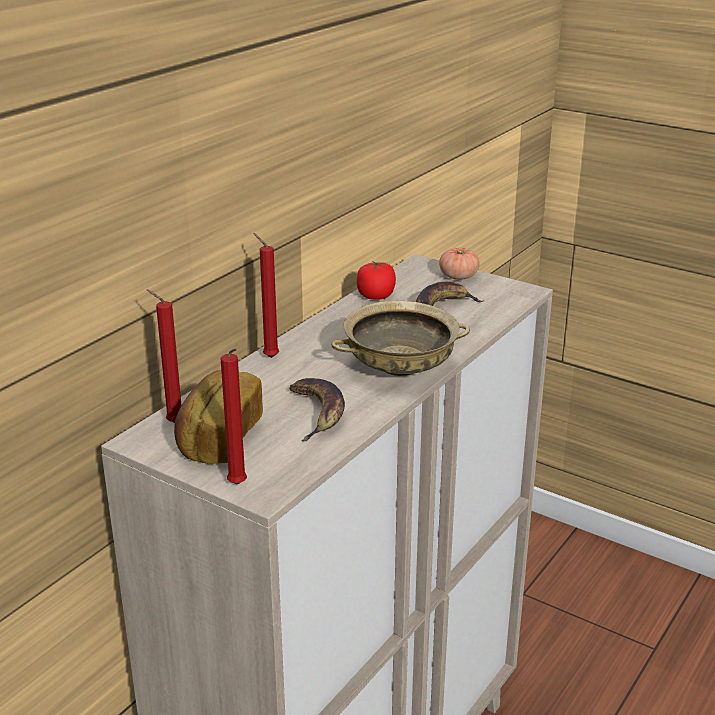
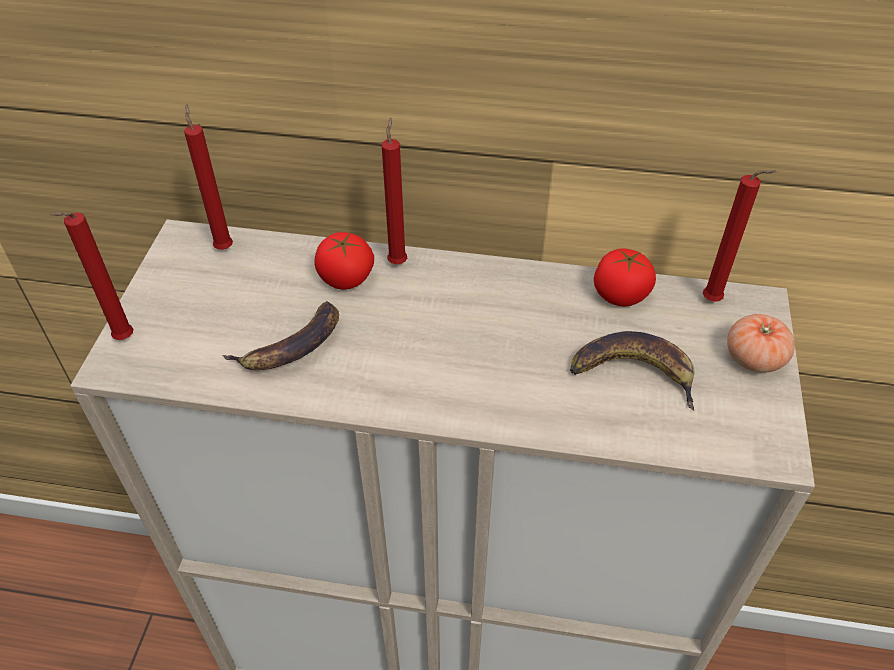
camera: 65 degrees right, 20 degrees up
bread [174,370,263,464] -> none
beige bowl [331,301,470,376] -> none
none -> tomato [314,232,374,290]
none -> red candle [703,170,777,302]

